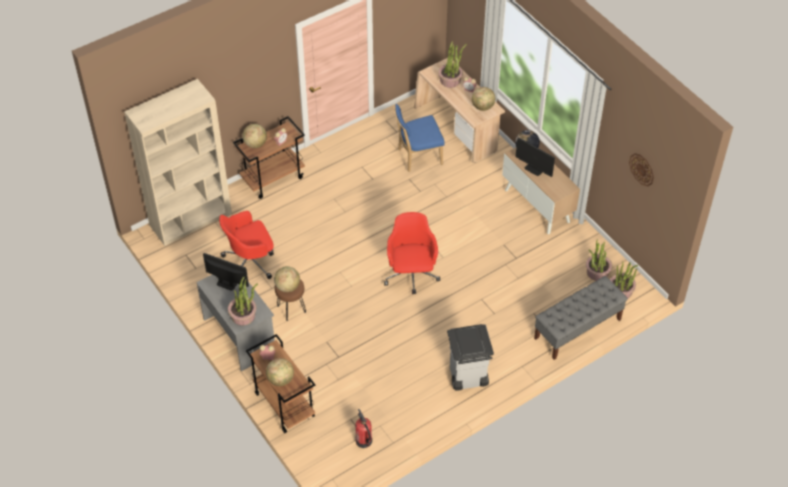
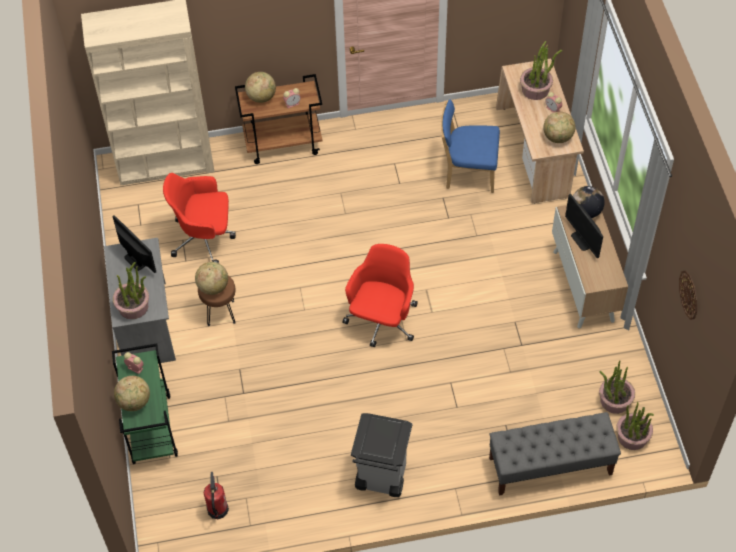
camera: 25 degrees right, 5 degrees up
brown cart [246,334,315,433] -> green cart [112,344,178,464]

